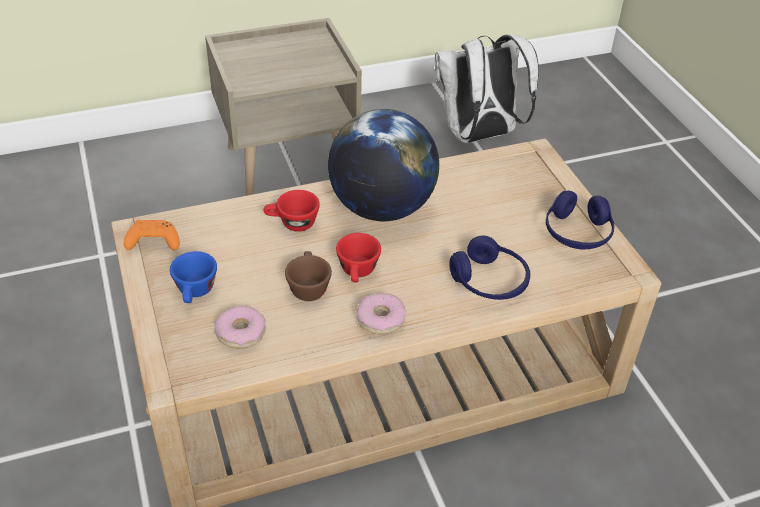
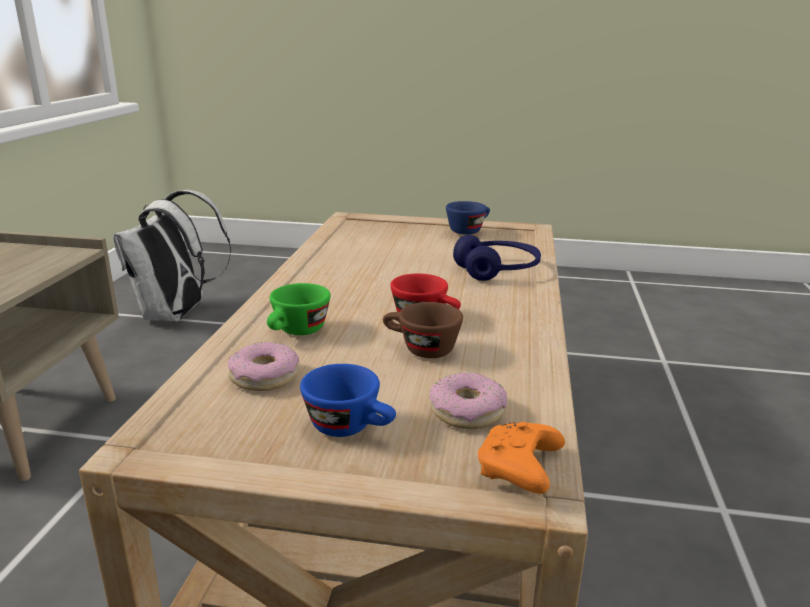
camera: 60 degrees left, 20 degrees down
orange game controller [124,220,180,250] -> orange game controller moved to [478,422,565,494]
red cup [264,190,320,232] -> green cup [267,283,331,335]
globe [328,109,439,221] -> none
donut [357,293,406,335] -> donut moved to [228,342,299,391]
blue headphones [546,190,614,249] -> blue cup [446,201,490,234]

